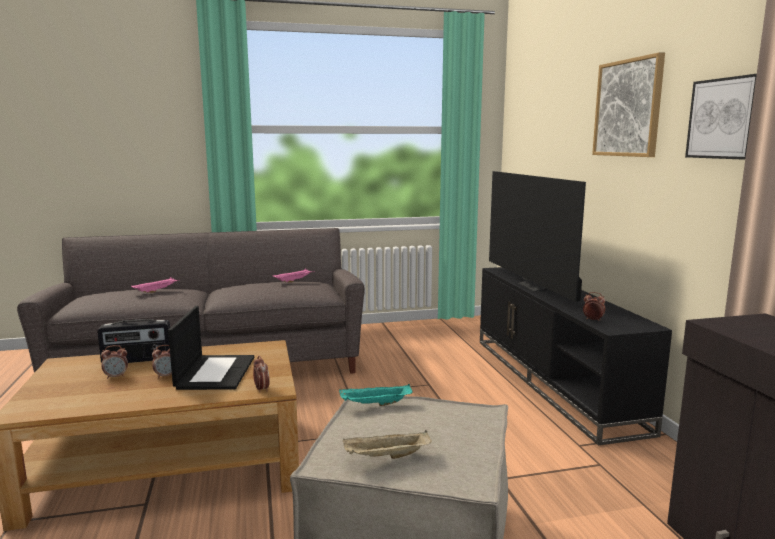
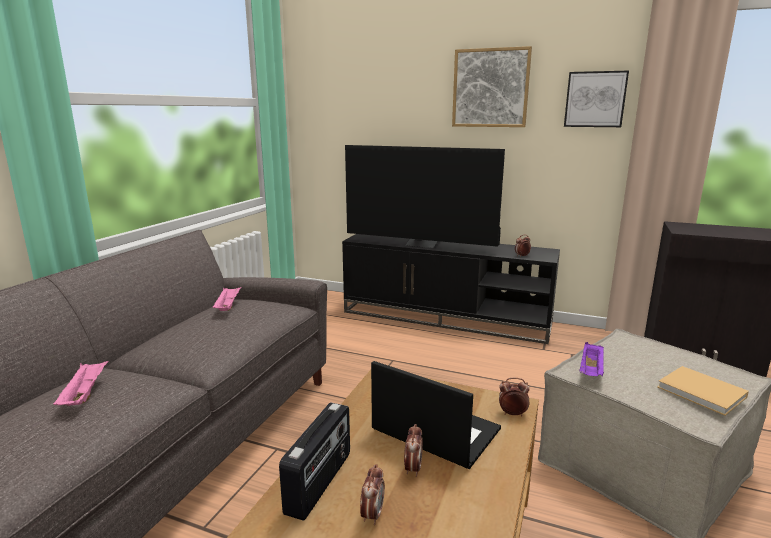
camera: 55 degrees left, 5 degrees up
turquoise tray [339,384,412,406] -> purple tray [580,342,604,376]
beige tray [343,430,431,459] -> beige book [658,366,749,416]

